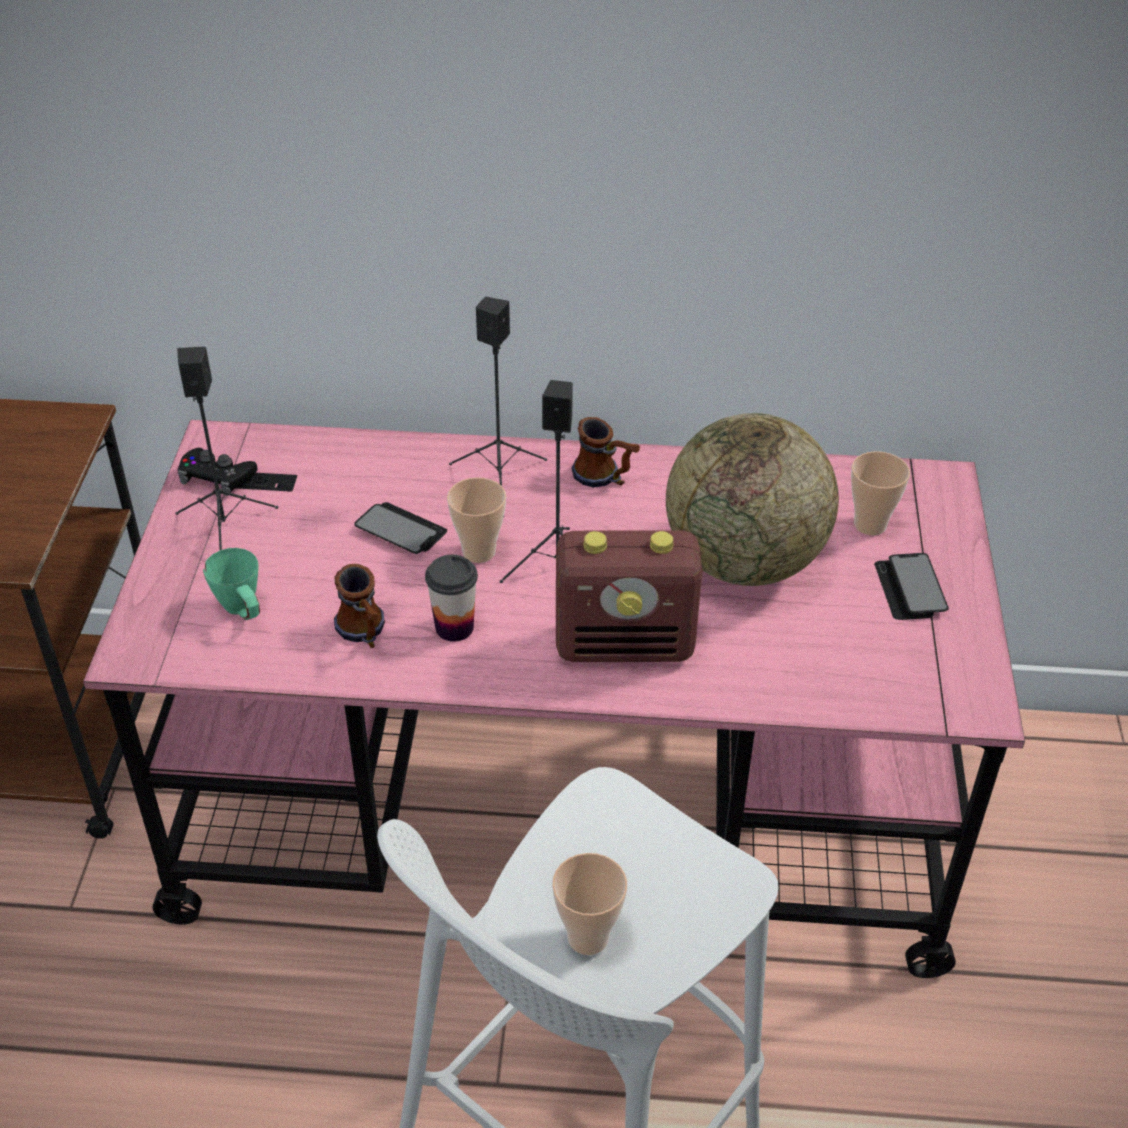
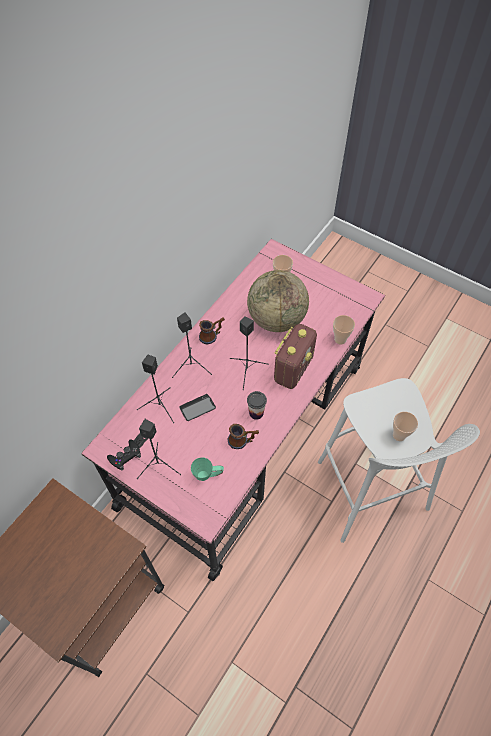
camera: 60 degrees left, 15 degrees up
cup [447,477,506,563] -> cup moved to [333,315,355,345]
phone [874,553,949,620] -> none
none -> black speaker [137,355,174,423]

